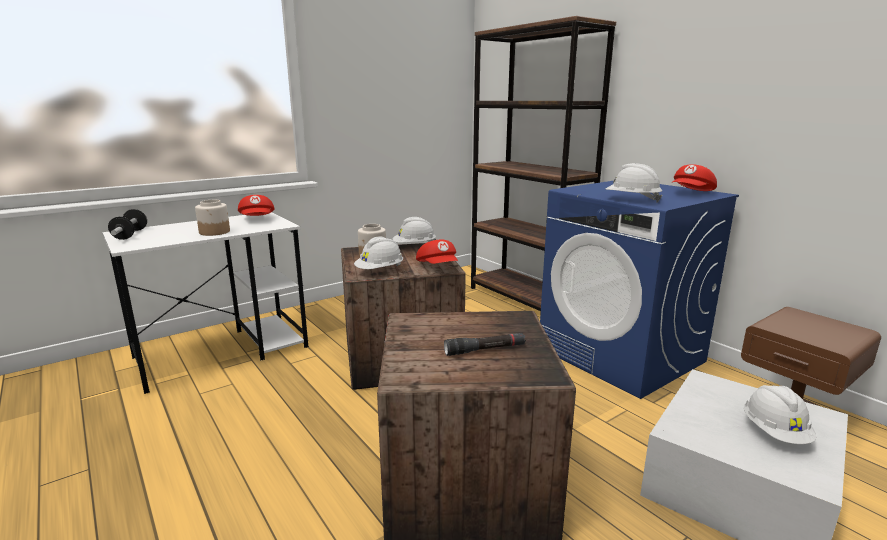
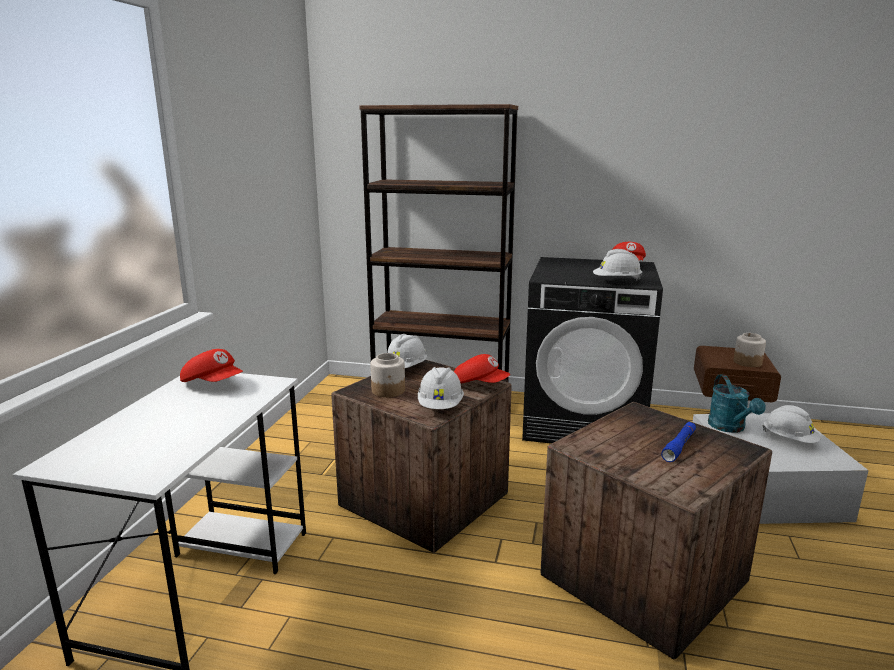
camera: 40 degrees left, 0 degrees up
dumbbell [108,209,147,240] -> none
jar [195,200,230,236] -> jar moved to [734,333,766,367]
black flashlight [444,333,526,356] -> blue flashlight [661,422,696,462]
blue washing machine [540,181,739,399] -> black washing machine [522,257,663,444]
none -> turquoise watering can [708,374,766,433]

